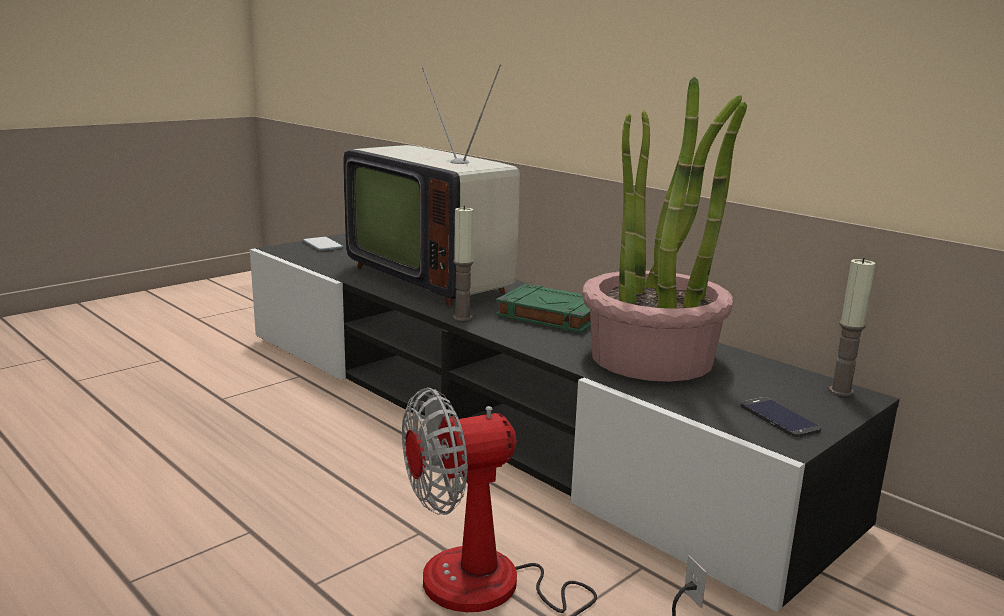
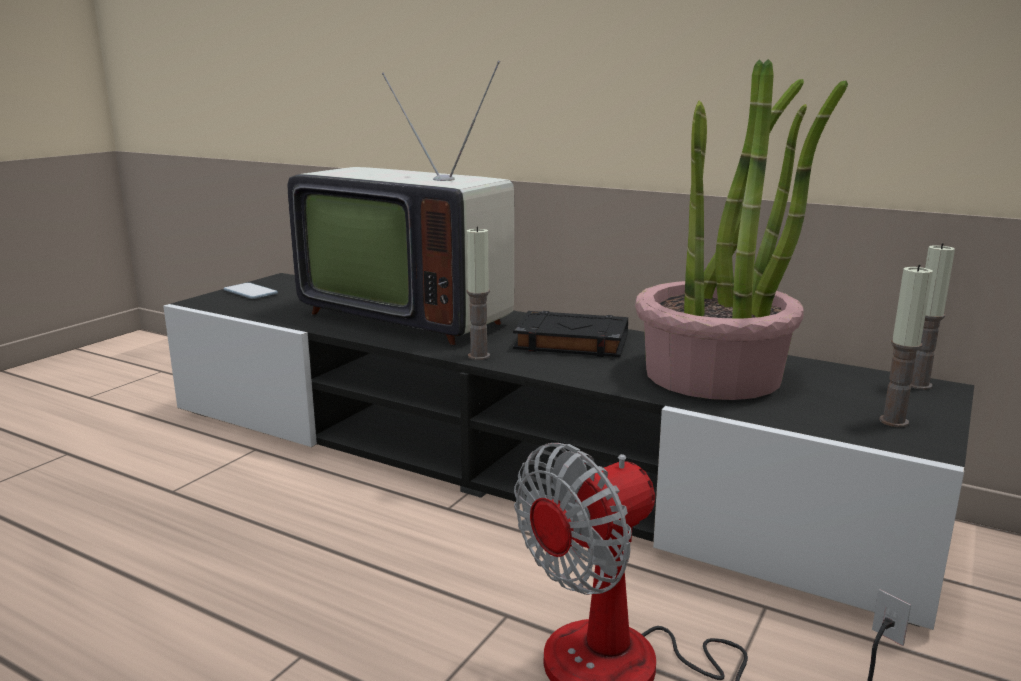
camera: 15 degrees left, 0 degrees up
green book [496,284,591,333] -> black book [513,311,628,357]
phone [741,397,821,437] -> candle [879,264,933,427]

